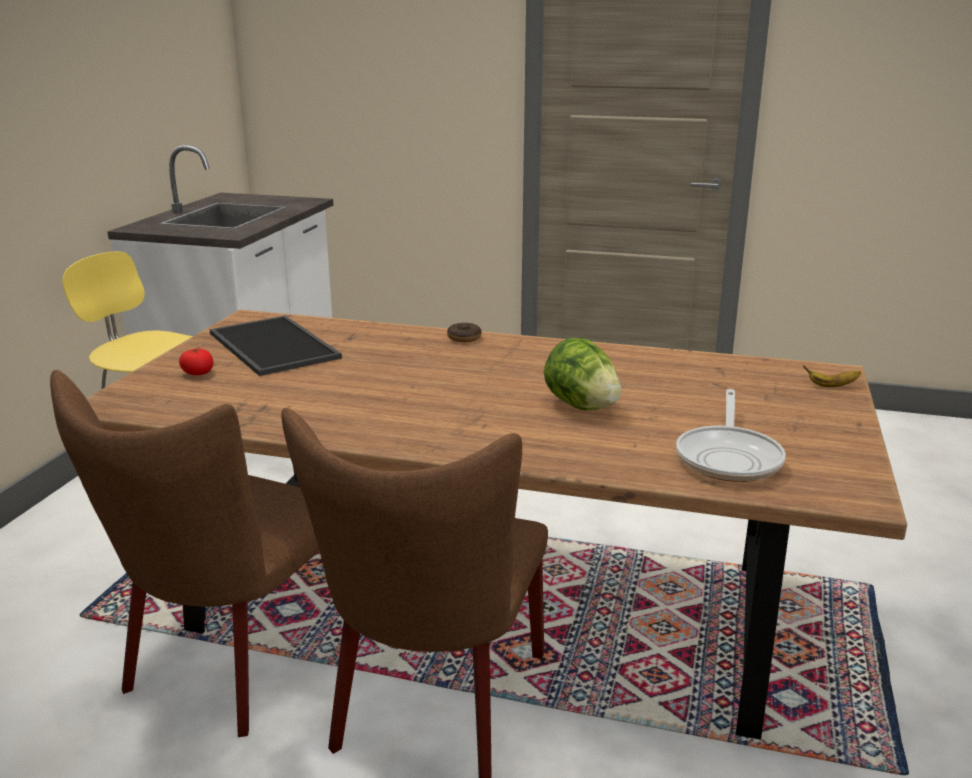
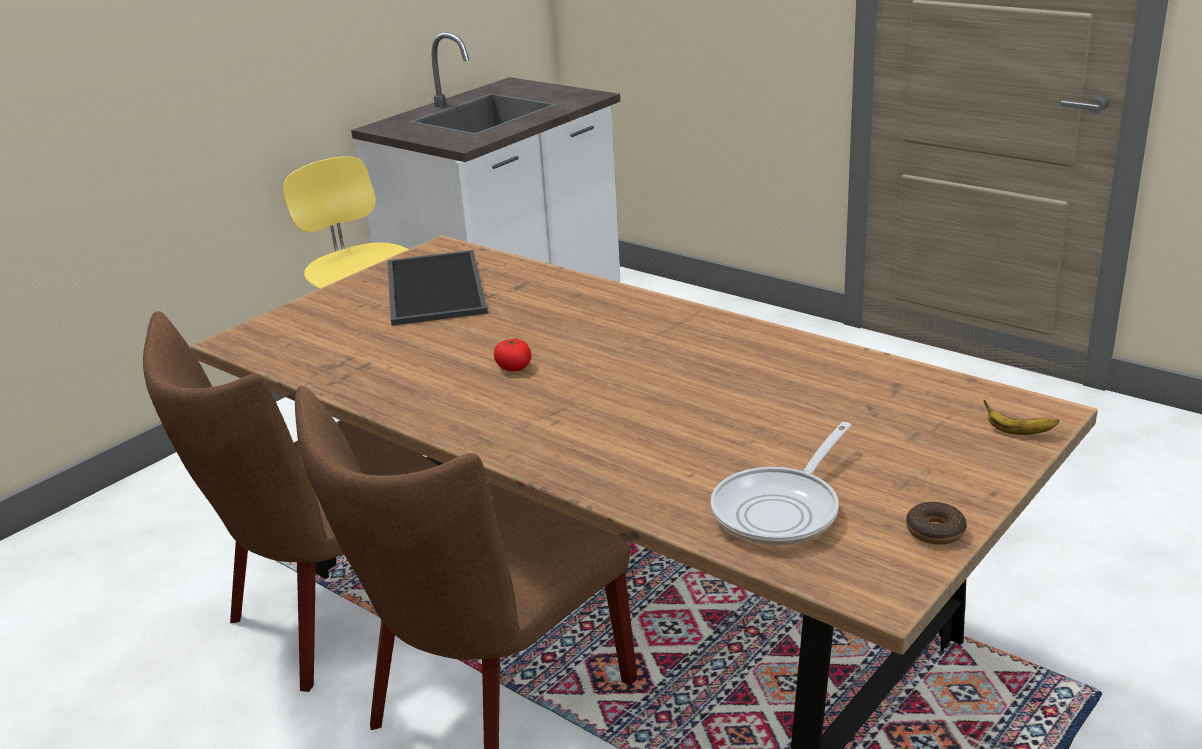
camera: 25 degrees right, 5 degrees up
tomato [179,348,213,375] -> tomato moved to [494,339,532,371]
donut [447,323,482,342] -> donut moved to [906,502,967,545]
lettuce [544,338,621,410] -> none

